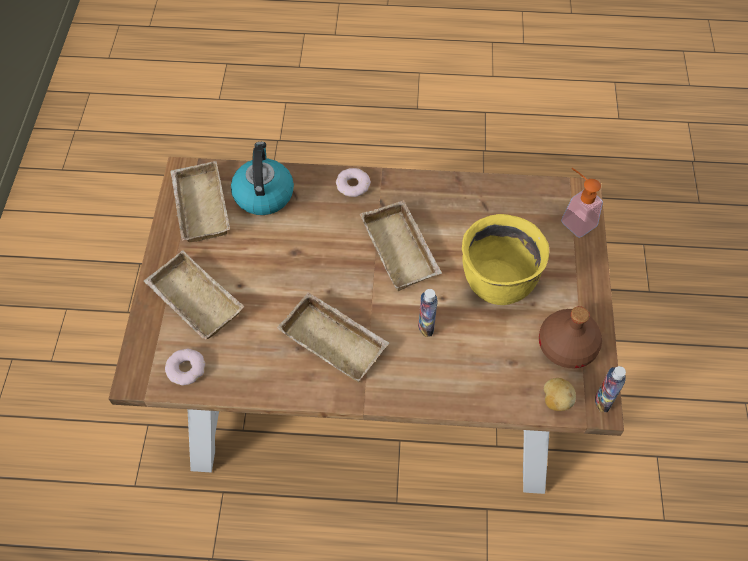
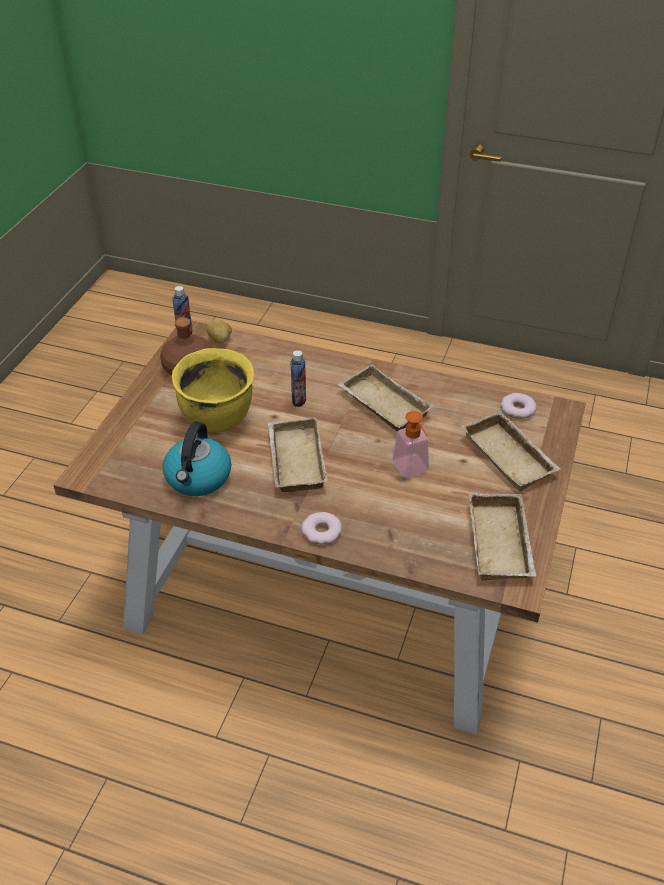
camera: 165 degrees left, 15 degrees down
kettle [231,142,294,215] -> kettle moved to [163,421,231,496]
soap dispenser [561,168,603,238] -> soap dispenser moved to [392,411,429,478]

